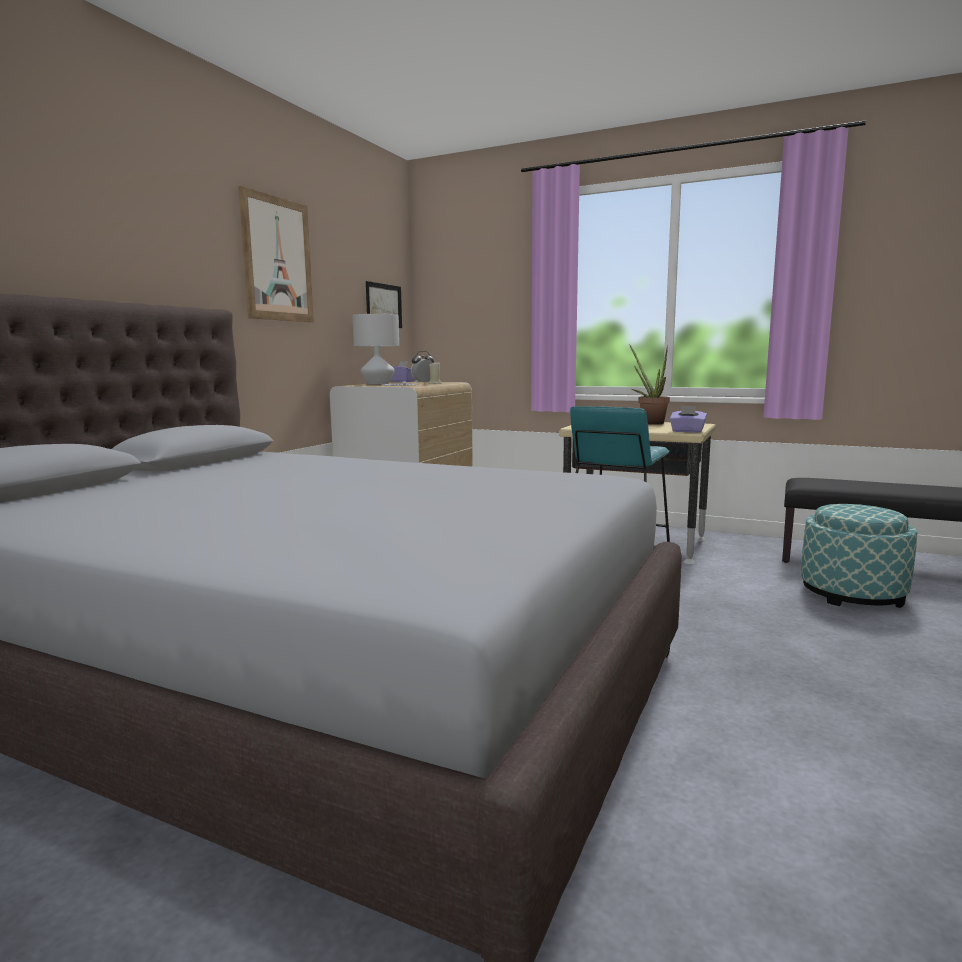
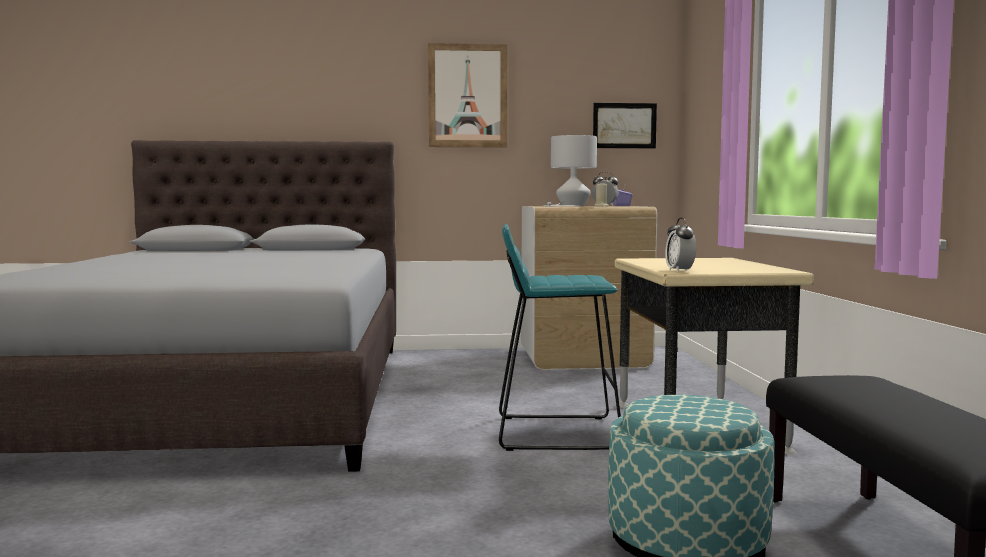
camera: 60 degrees right, 5 degrees down
potted plant [629,344,670,425] -> none
purple tissue box [670,405,707,433] -> alarm clock [665,218,696,272]

